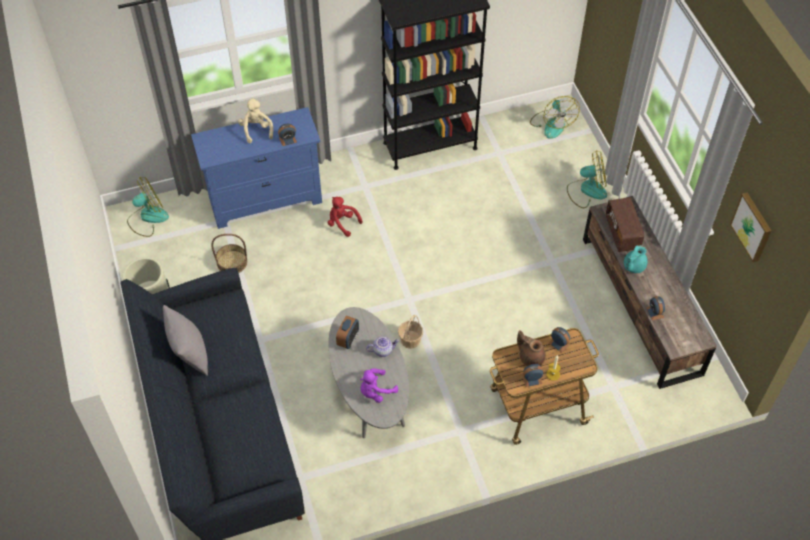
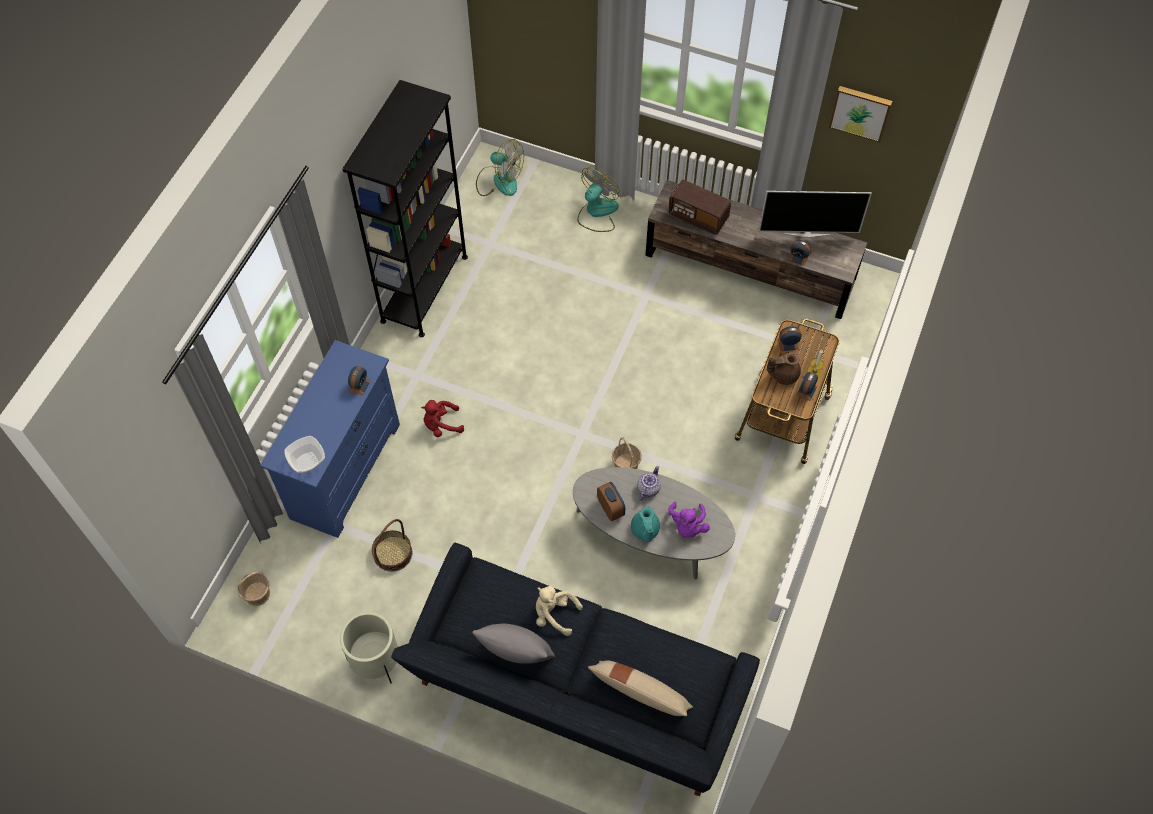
camera: 50 degrees left, 5 degrees up
fan [127,177,169,237] -> basket [237,571,270,606]
beige plush toy [238,98,273,143] -> beige plush toy moved to [536,586,583,636]
turquoise teapot [624,245,648,273] -> turquoise teapot moved to [631,506,660,542]
none -> bowl [284,436,325,473]
none -> beige pillow [588,660,693,716]
none -> television [759,191,872,238]

